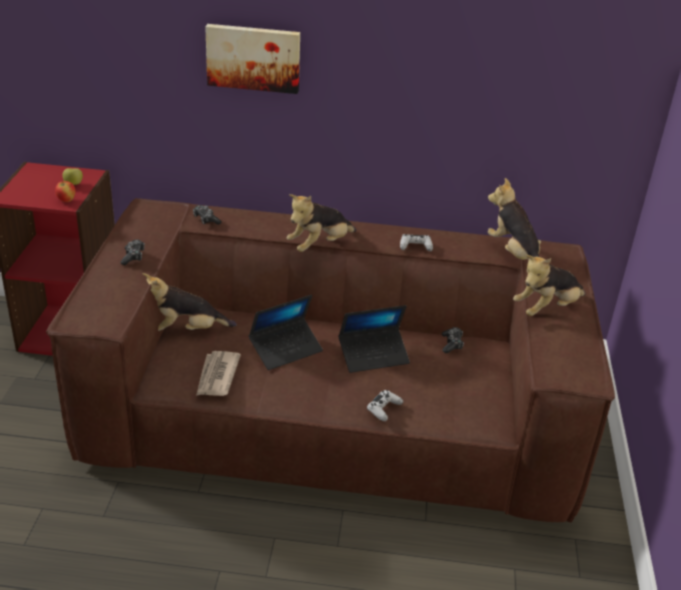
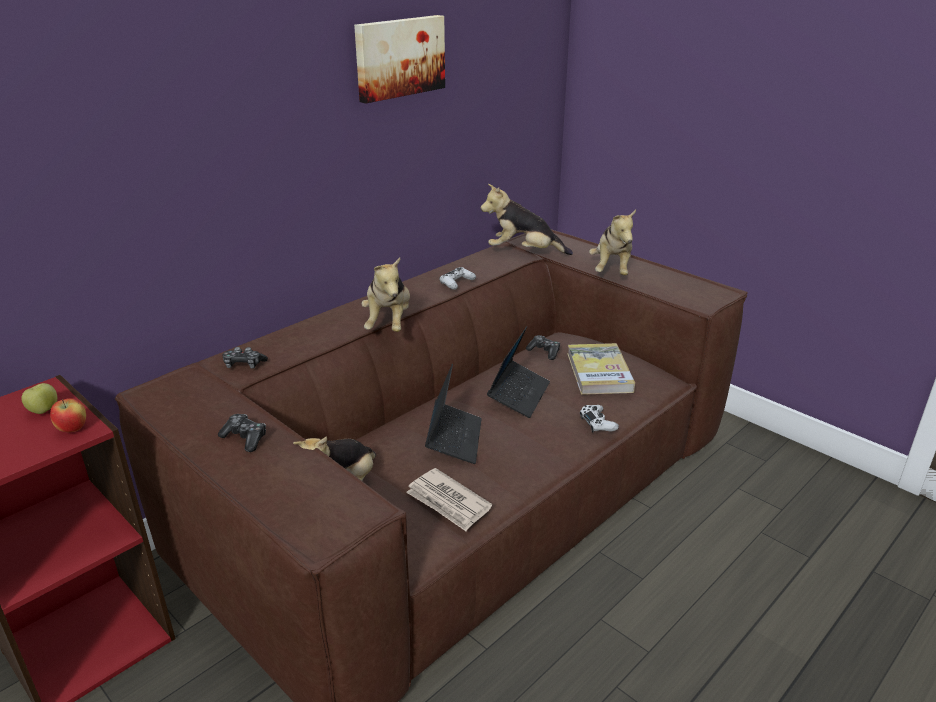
camera: 50 degrees left, 5 degrees down
picture [205,24,300,94] -> picture moved to [354,15,445,103]
none -> book [567,343,635,395]

